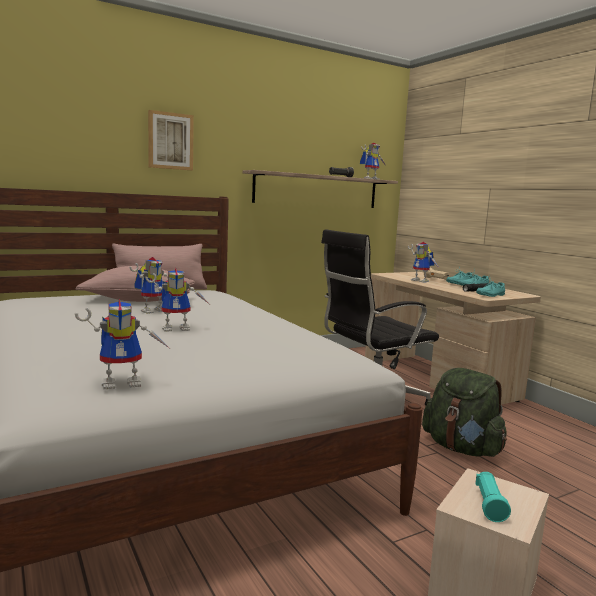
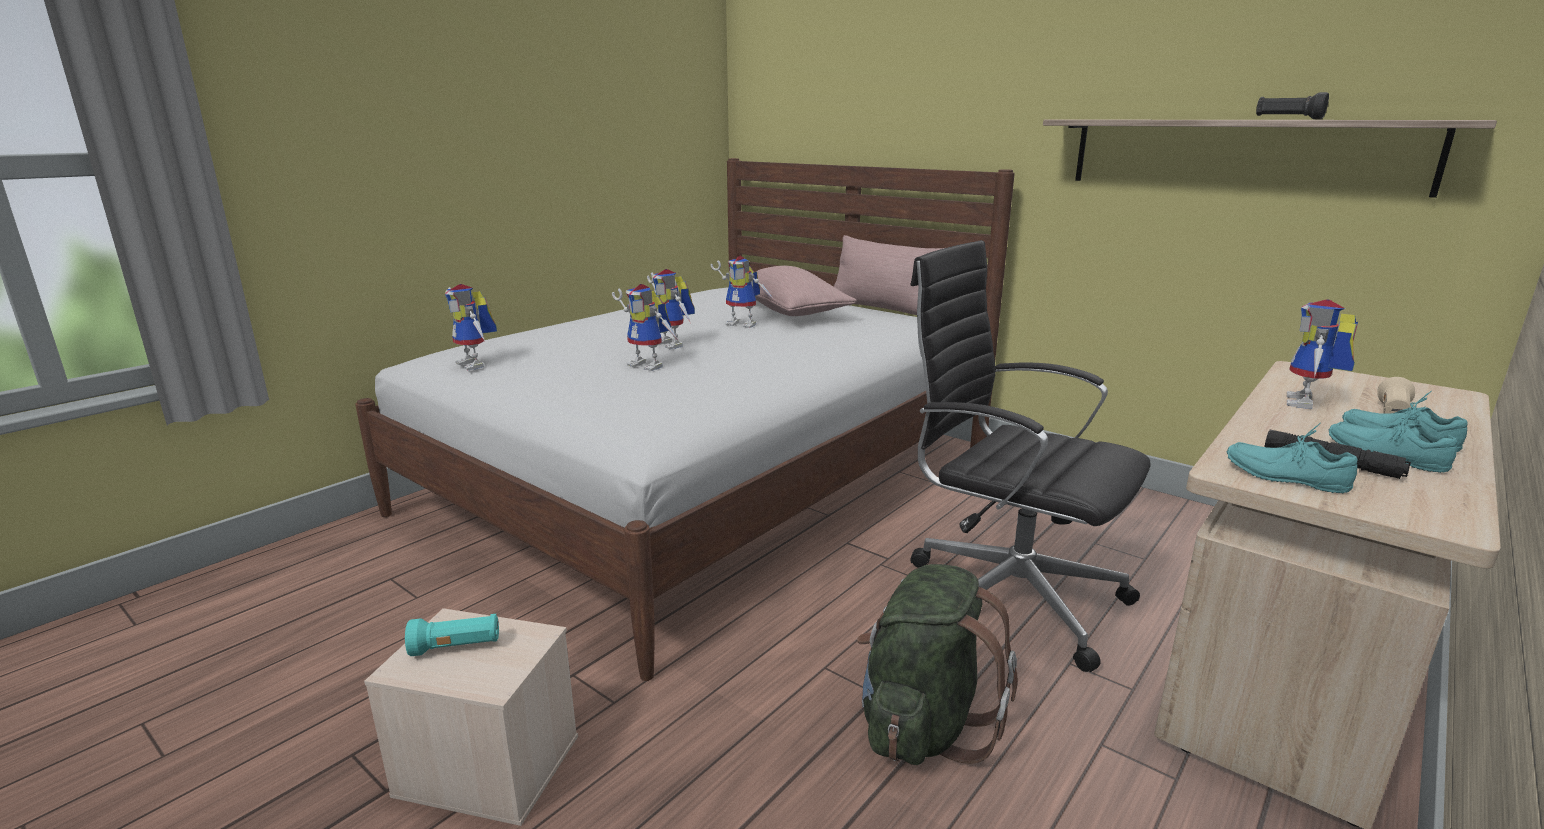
camera: 70 degrees right, 10 degrees up
picture [148,110,194,170] -> none
toy robot [360,143,386,179] -> toy robot moved to [612,284,679,371]

